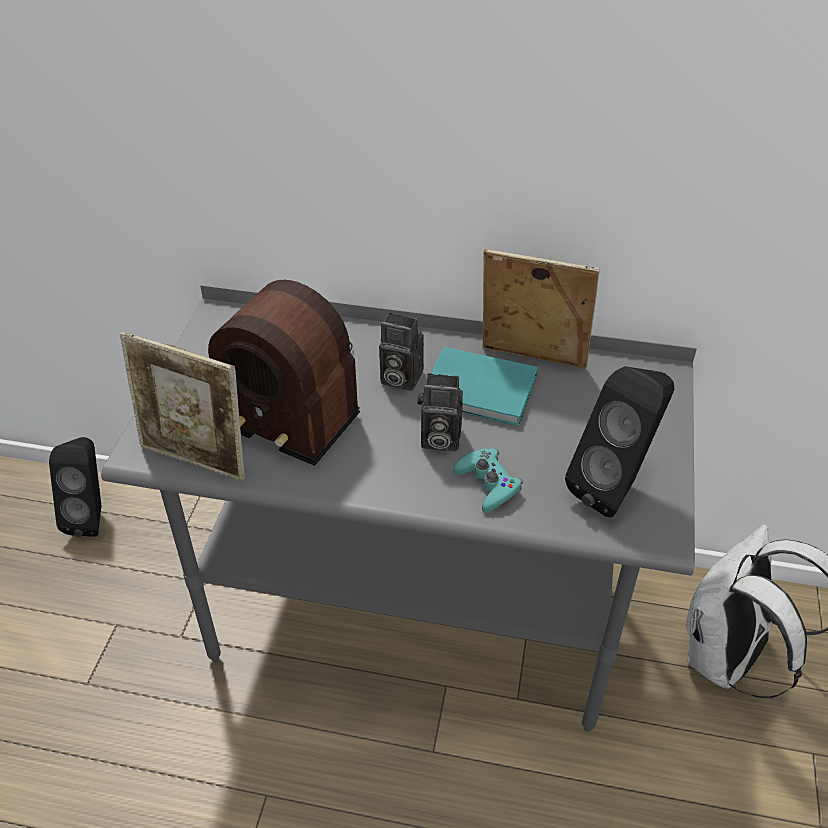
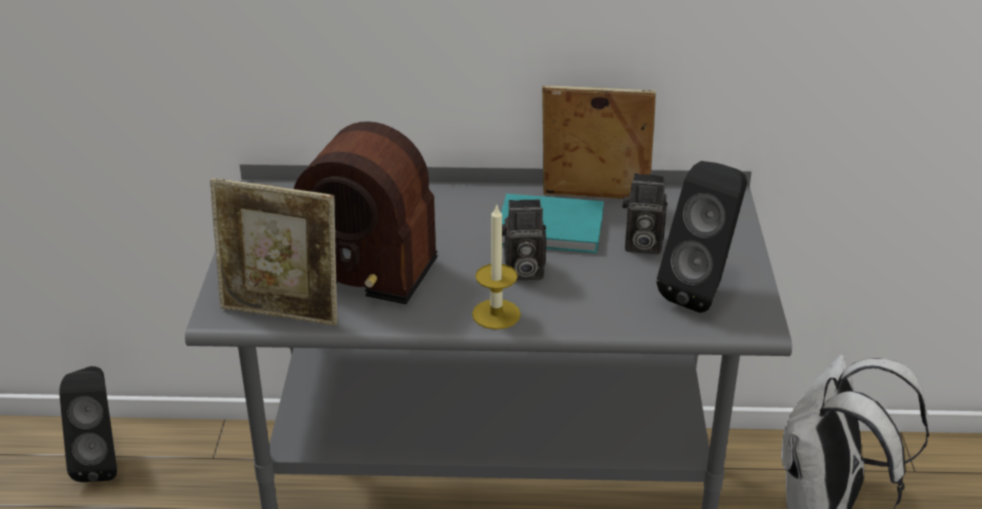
camera: 10 degrees left, 10 degrees down
camera [379,313,424,391] -> camera moved to [622,173,668,254]
turquoise game controller [454,449,523,513] -> none
none -> candle [472,203,521,330]

